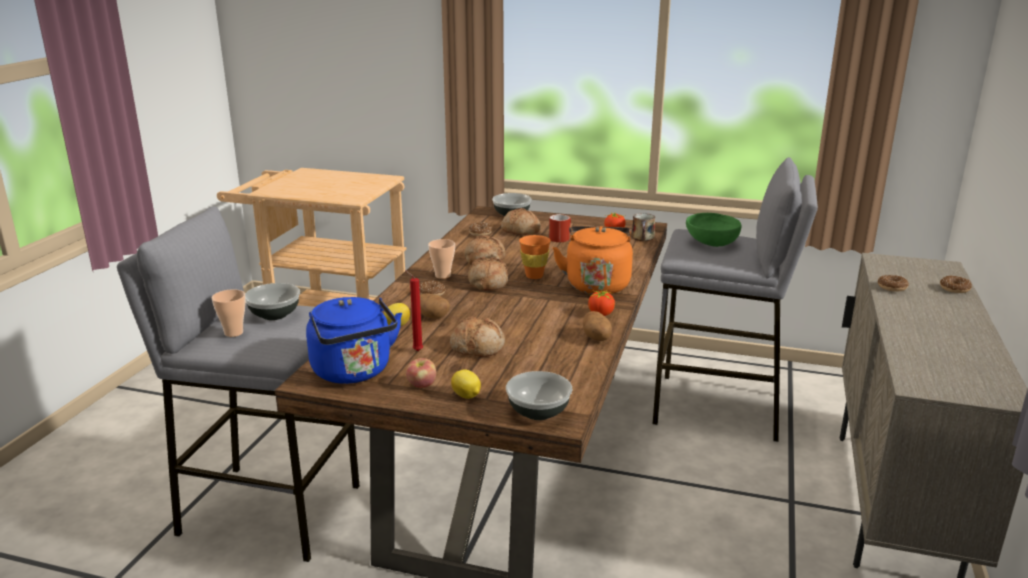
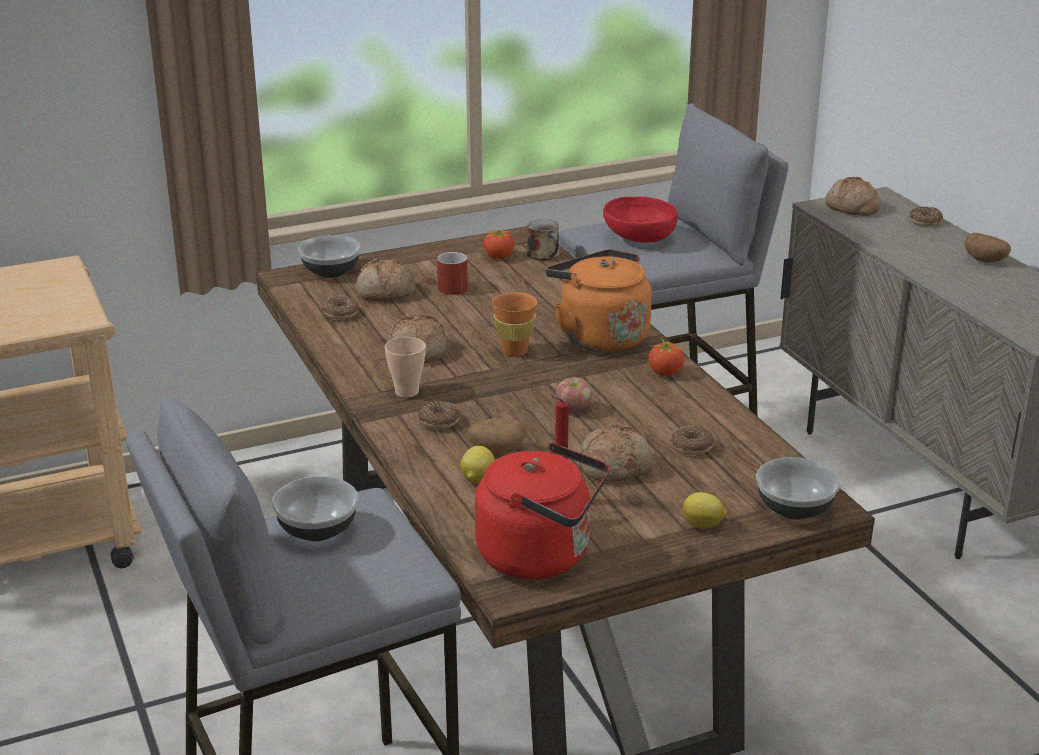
camera: 40 degrees left, 5 degrees up
cup [212,289,246,337] -> none
blue kettle [306,297,402,384] -> red kettle [475,443,609,579]
apple [406,358,436,388] -> apple moved to [556,377,593,412]
bread [468,257,508,291] -> bread moved to [825,177,881,216]
potato [583,311,612,341] -> potato moved to [965,233,1011,262]
green bowl [686,213,742,247] -> red bowl [603,196,678,243]
donut [878,275,909,292] -> donut moved to [670,426,714,455]

